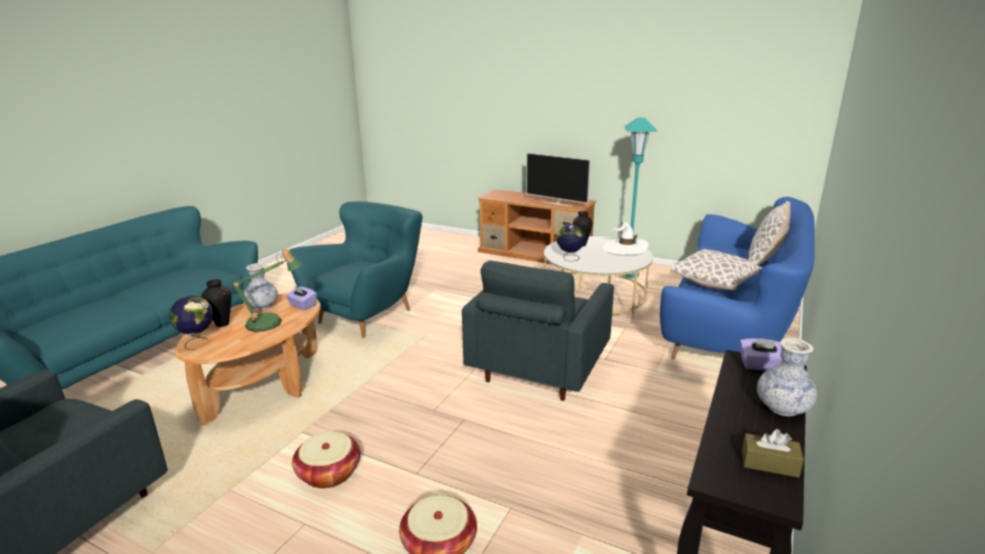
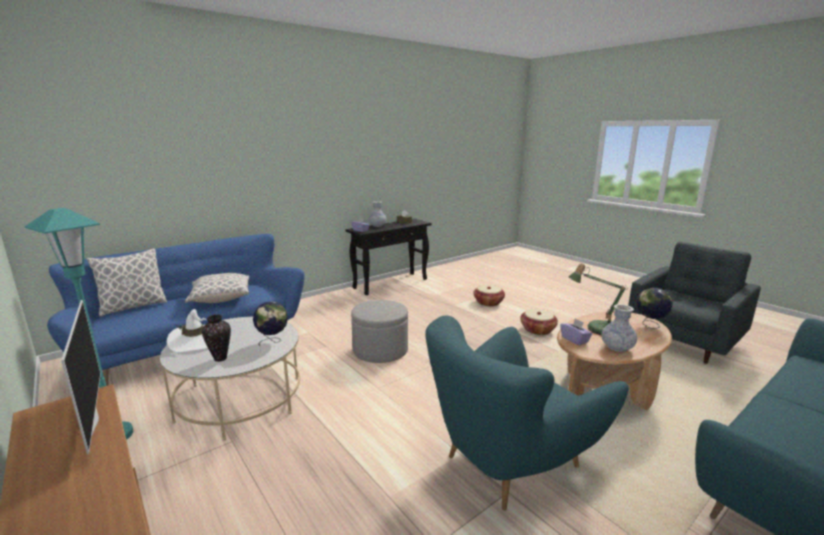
camera: 155 degrees left, 5 degrees down
vase [202,279,231,327] -> none
grey armchair [462,261,614,401] -> grey ottoman [351,300,408,363]

